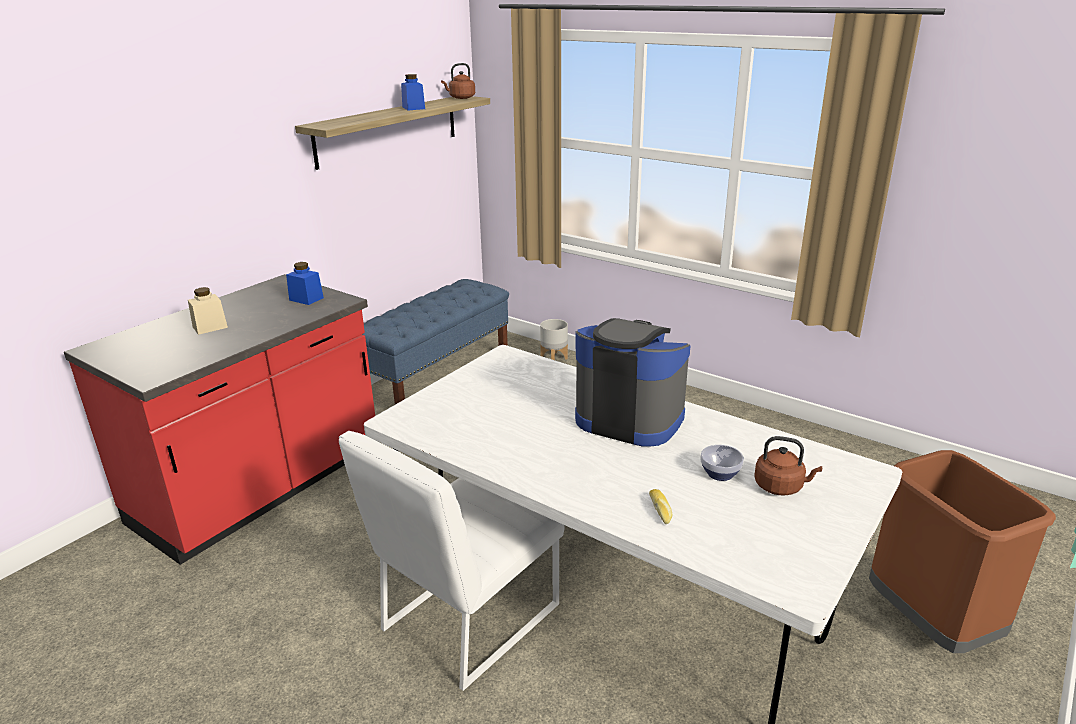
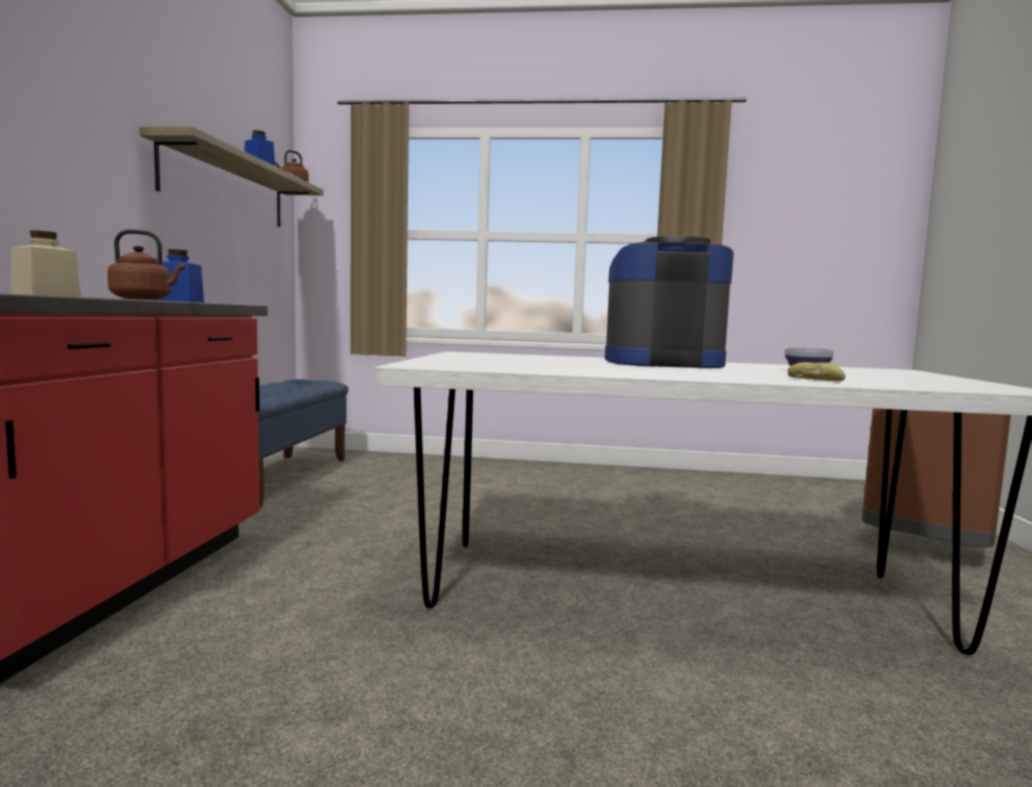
camera: 30 degrees left, 20 degrees down
white chair [339,431,565,691] -> none
grey planter [540,319,568,360] -> none
brown kettle [754,436,822,496] -> brown kettle moved to [107,229,185,300]

